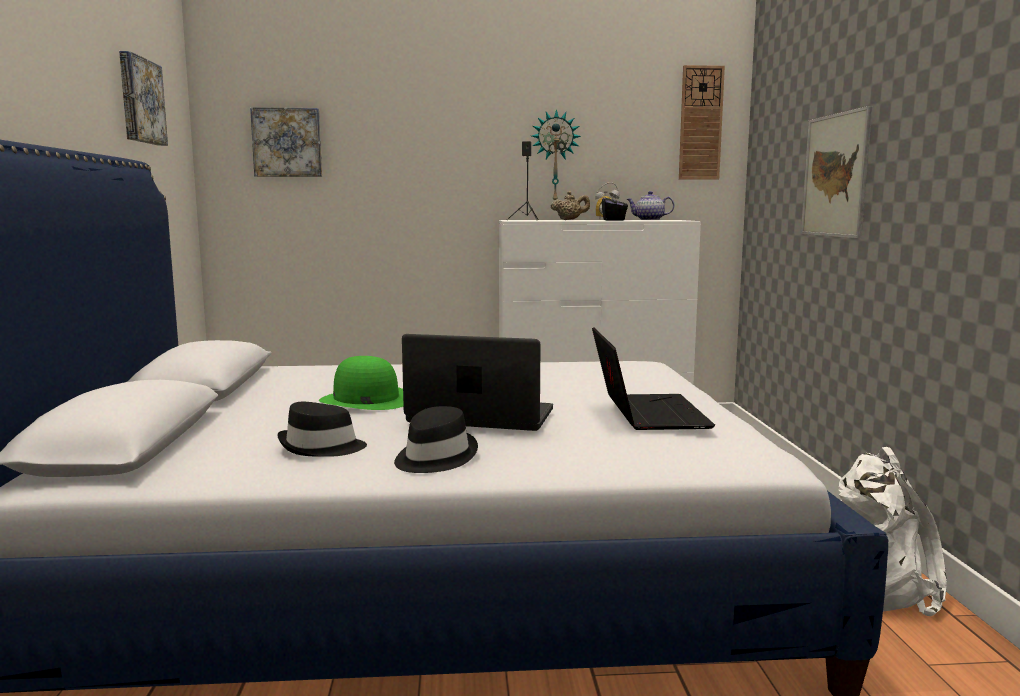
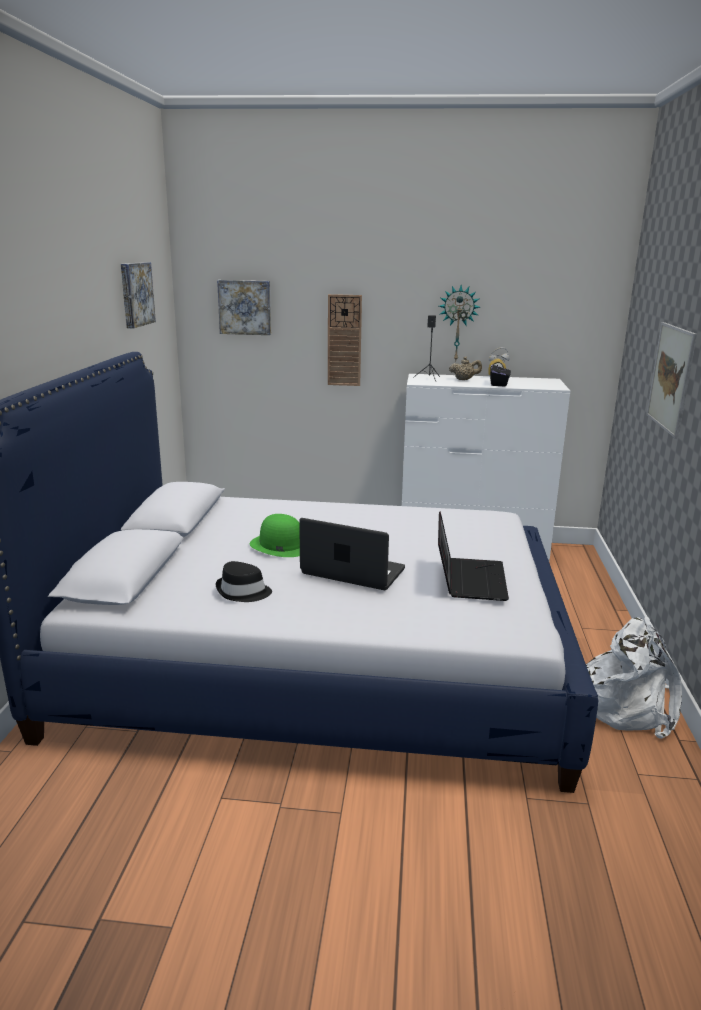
camera: 10 degrees right, 10 degrees up
black hat [394,406,478,473] -> none
teapot [627,191,674,220] -> none
wall clock [679,65,725,180] -> wall clock moved to [328,294,362,386]

